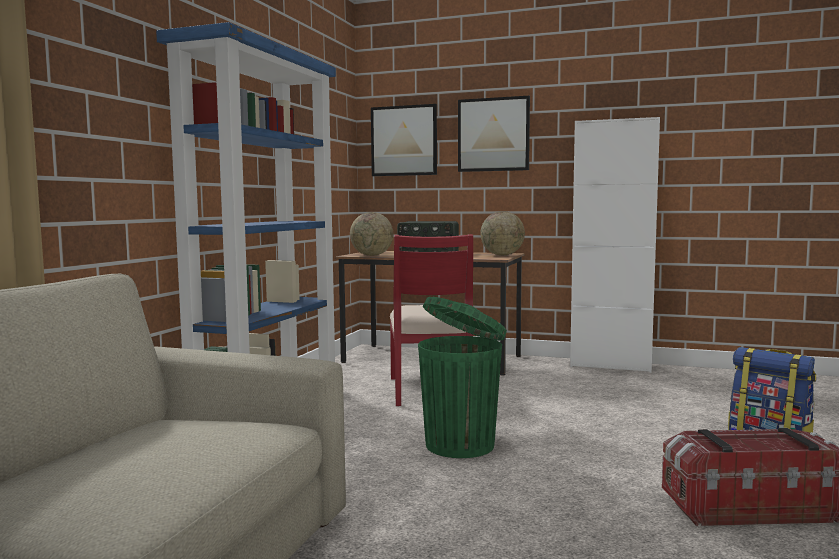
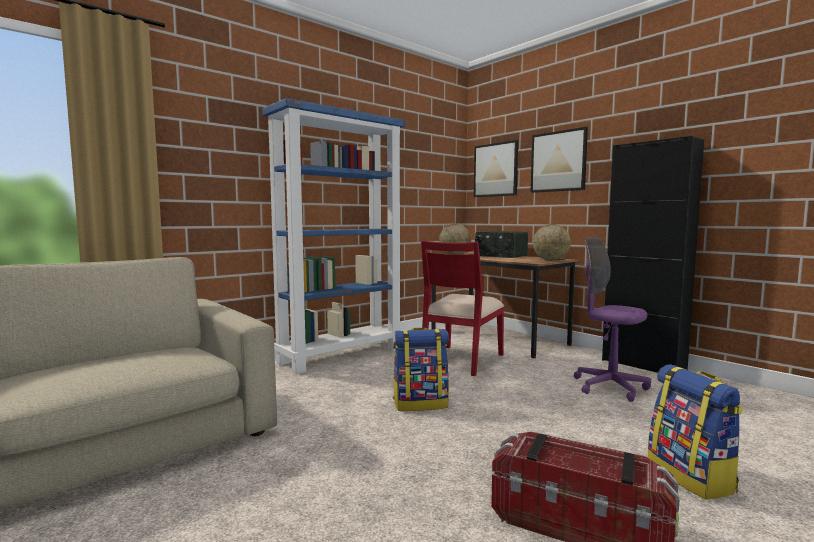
camera: 30 degrees right, 0 degrees up
green trash can [418,297,507,458] -> backpack [393,328,449,411]
white cabinet [570,117,660,373] -> black cabinet [602,136,704,373]
none -> purple office chair [574,237,651,402]

